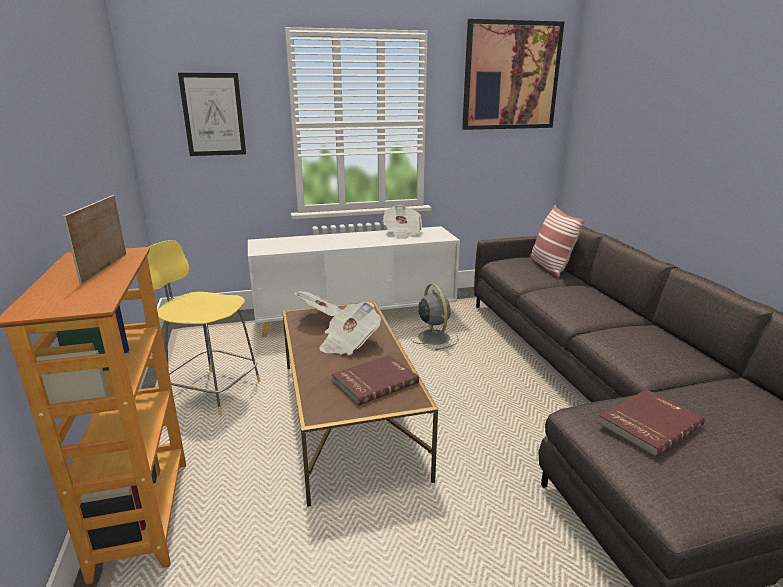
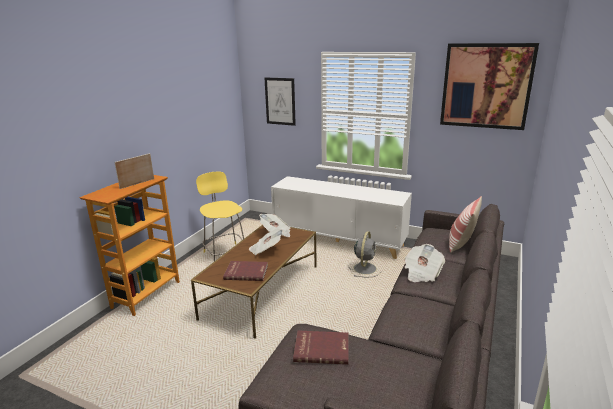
camera: 40 degrees right, 0 degrees up
newspaper [382,205,422,239] -> newspaper moved to [404,244,445,282]

